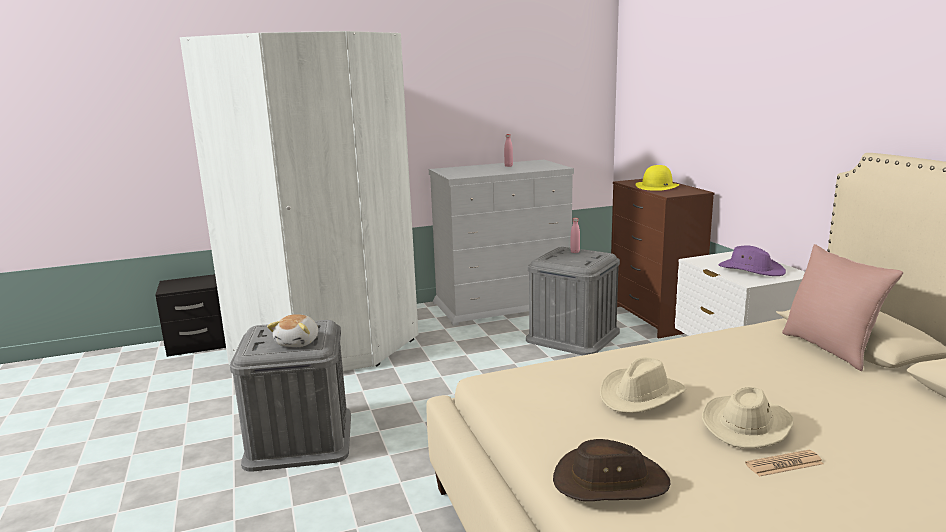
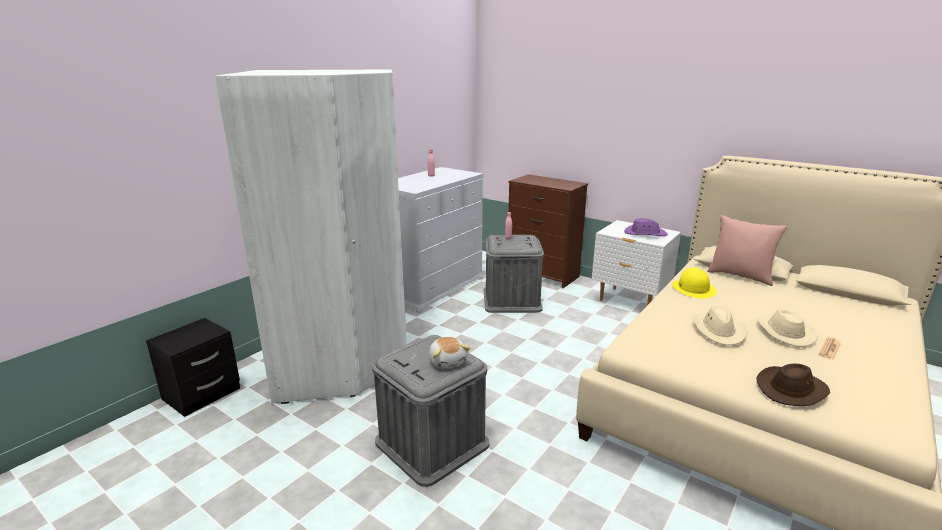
camera: 35 degrees left, 5 degrees up
yellow hat [635,165,679,191] -> yellow hat moved to [672,268,716,298]

